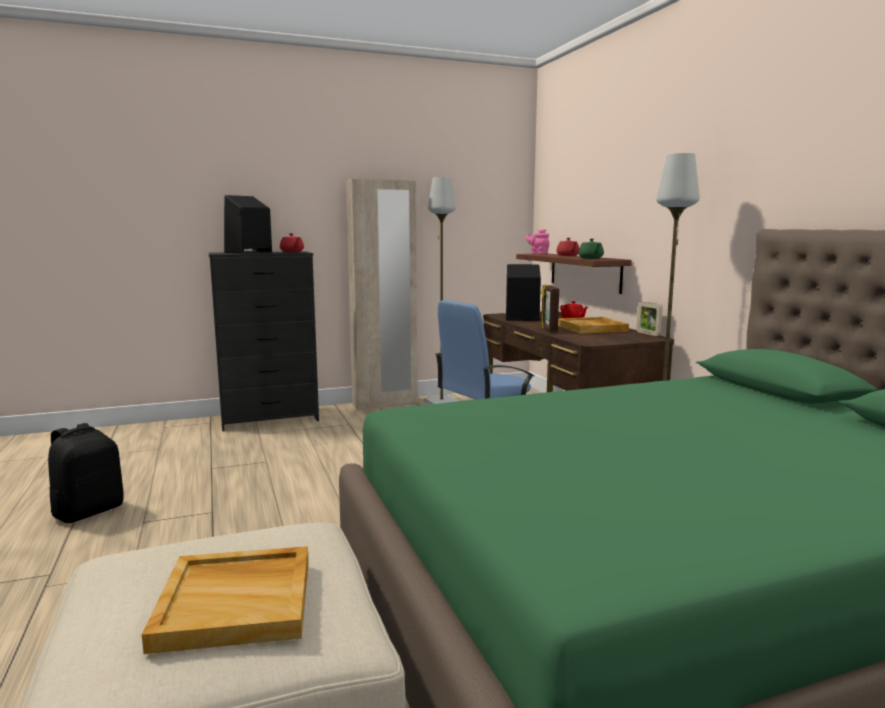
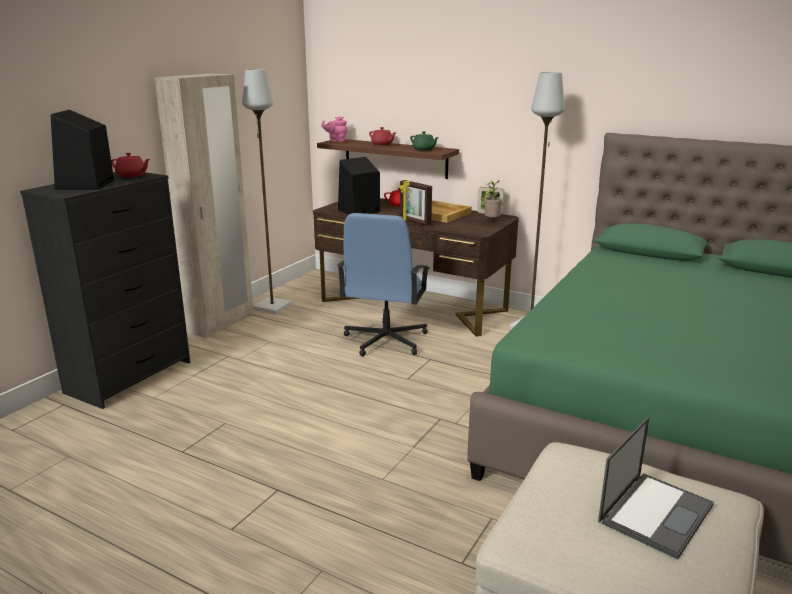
camera: 40 degrees left, 10 degrees up
black backpack [48,423,124,523] -> none
beige tray [142,546,309,654] -> laptop [598,417,714,559]
none -> potted plant [484,180,502,218]

